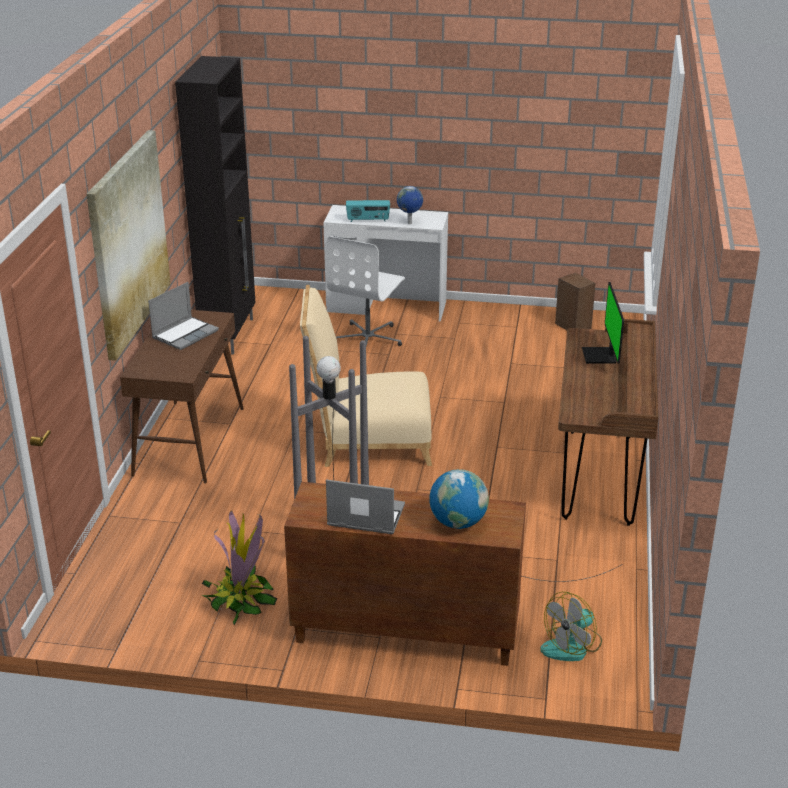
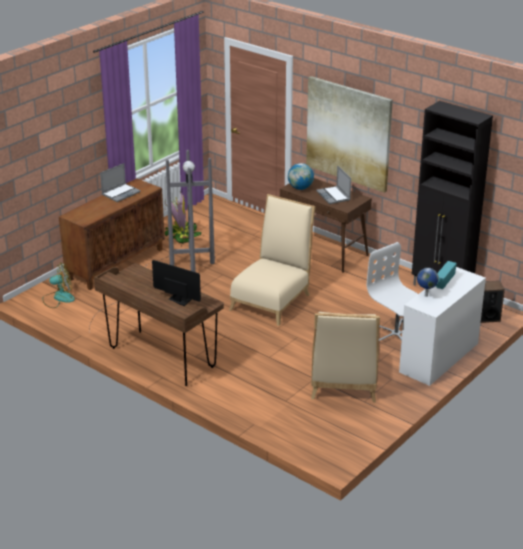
camera: 120 degrees right, 0 degrees up
globe [429,469,489,529] -> globe moved to [288,163,314,190]
fan [540,592,602,661] -> fan turned 90 degrees clockwise [42,263,75,308]
speaker [555,273,596,330] -> speaker moved to [481,281,505,323]
none -> beige chair [311,312,380,403]

